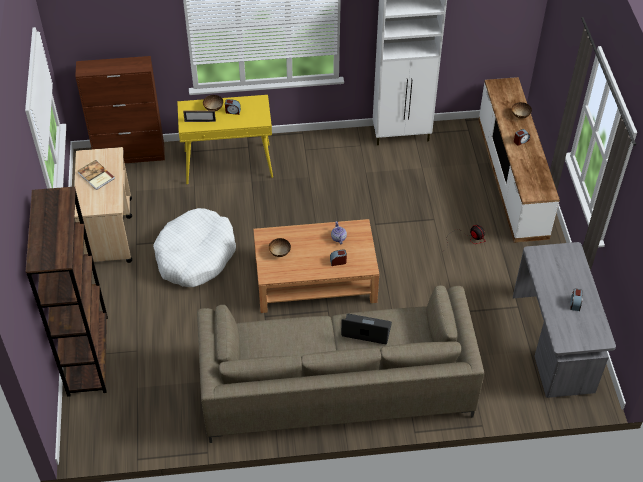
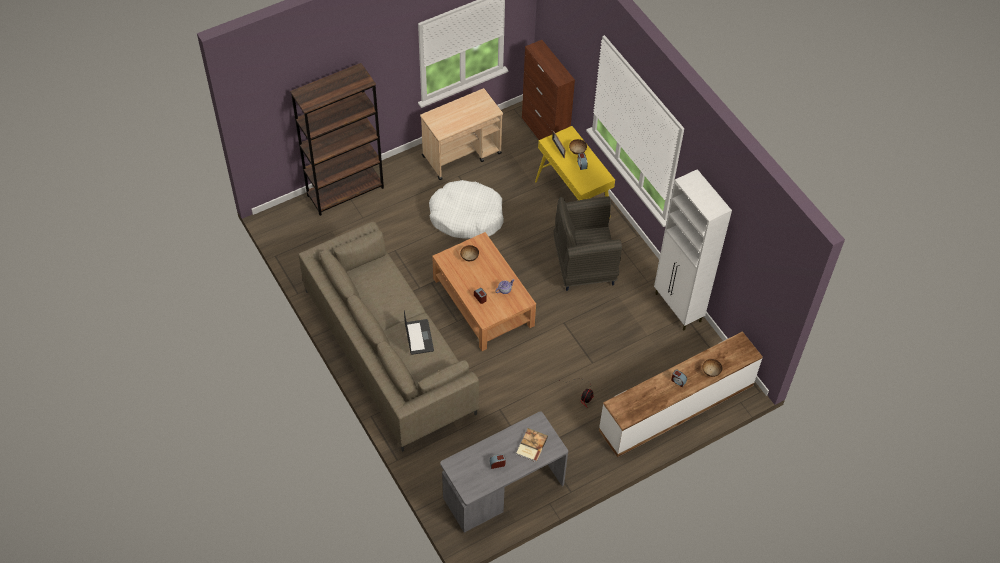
camera: 65 degrees right, 5 degrees up
book [78,160,115,190] -> book moved to [516,428,548,462]
none -> grey armchair [554,196,622,291]

